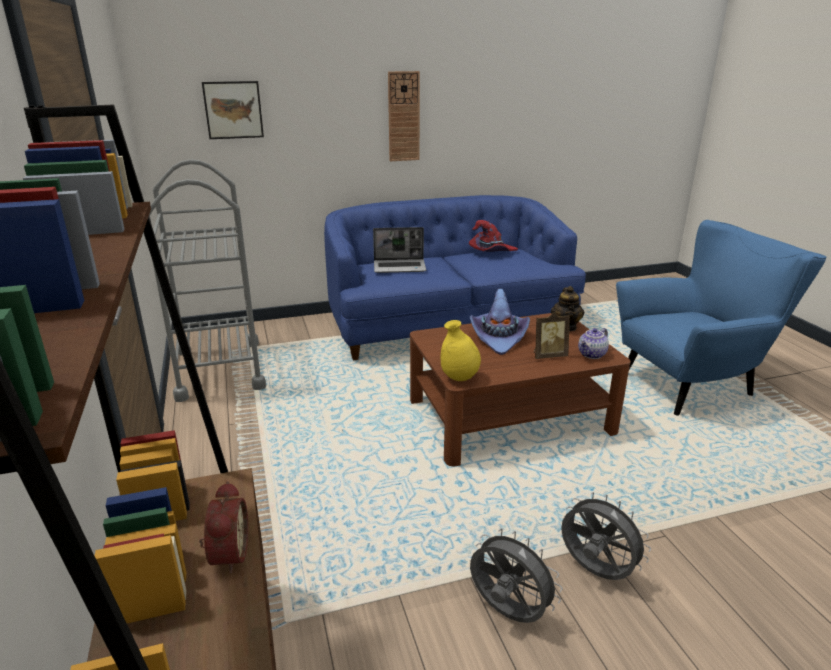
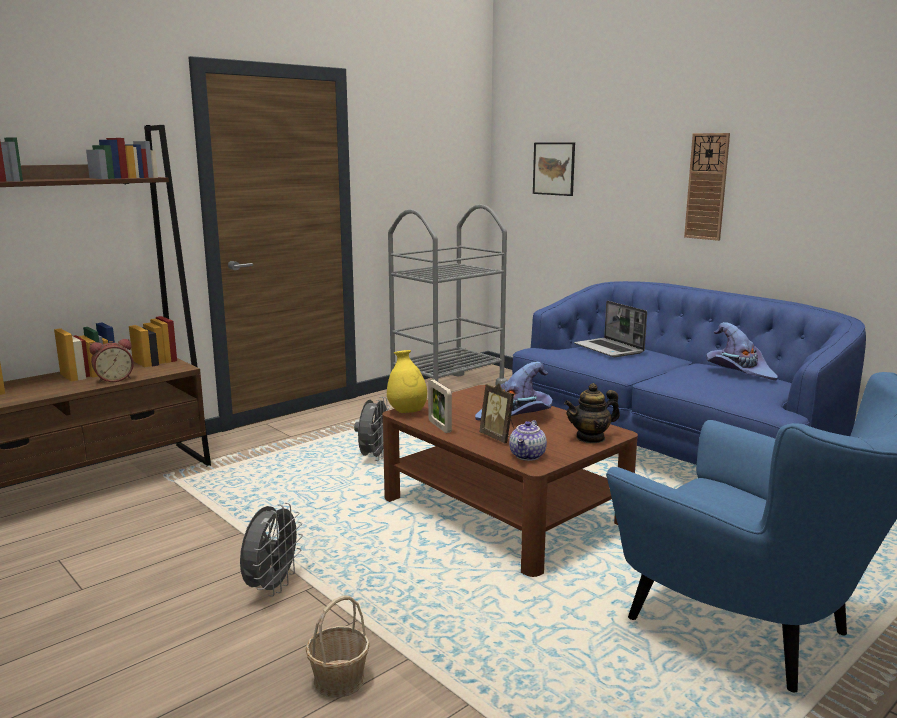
camera: 65 degrees right, 10 degrees down
red hat [469,220,518,252] -> purple hat [706,322,778,380]
grey fan [470,528,563,623] -> grey fan moved to [354,397,391,461]
teapot [578,328,609,359] -> teapot turned 90 degrees counterclockwise [509,420,547,461]
none -> basket [305,595,370,698]
none -> picture frame [428,379,452,433]

